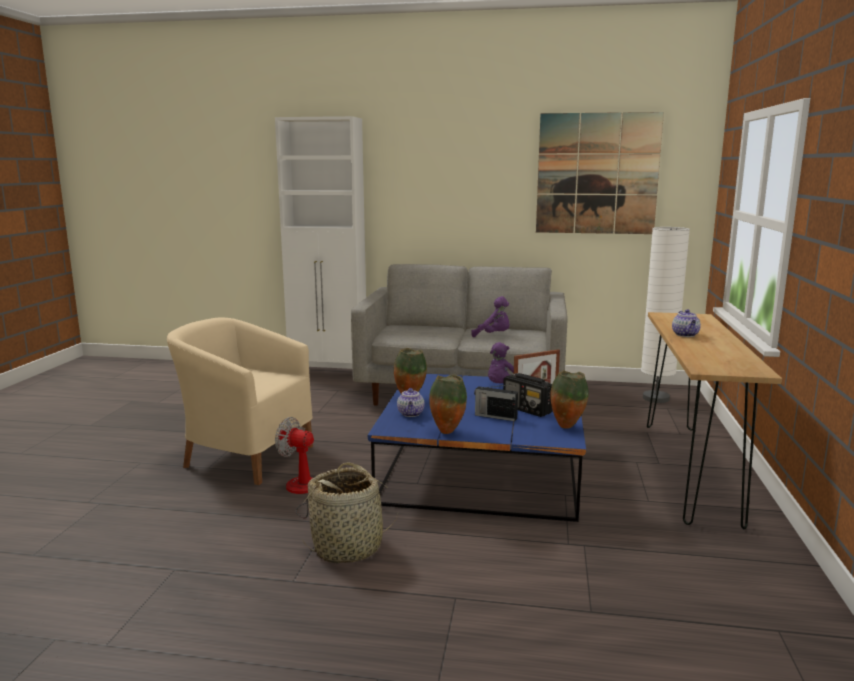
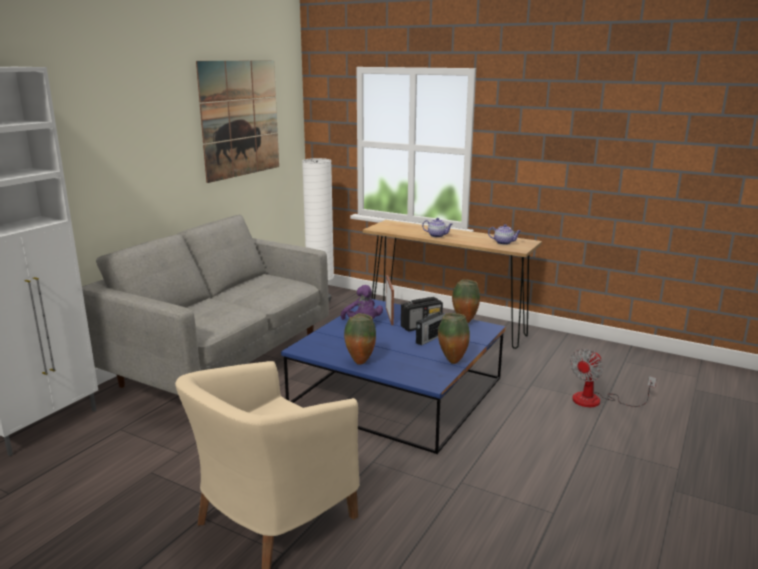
camera: 70 degrees left, 5 degrees up
fan [275,417,314,519] -> fan moved to [570,349,656,407]
basket [302,462,399,563] -> none
teapot [397,388,425,417] -> teapot moved to [488,224,521,245]
purple plush toy [471,296,510,337] -> none

